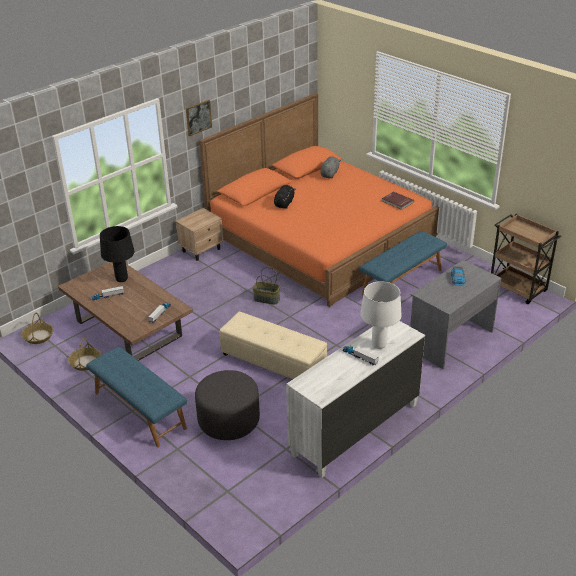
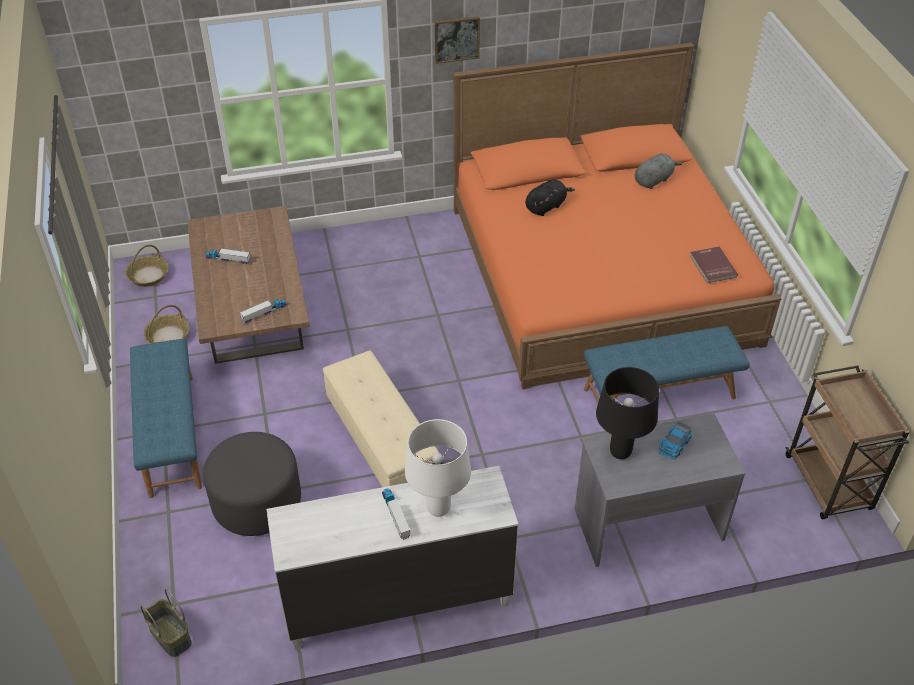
camera: 30 degrees right, 10 degrees up
black table lamp [100,226,135,282] -> black table lamp moved to [596,367,659,459]
beige nightstand [175,208,224,261] -> none
basket [252,267,280,304] -> basket moved to [140,589,192,657]

